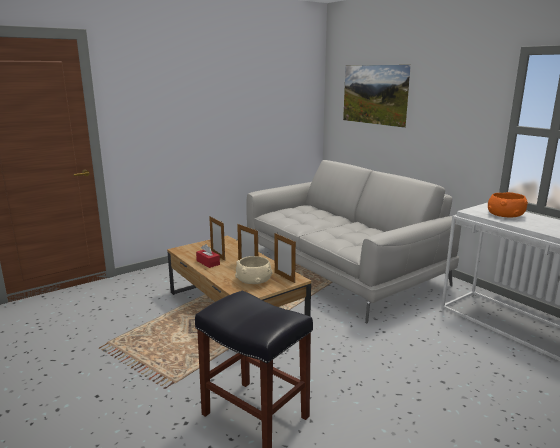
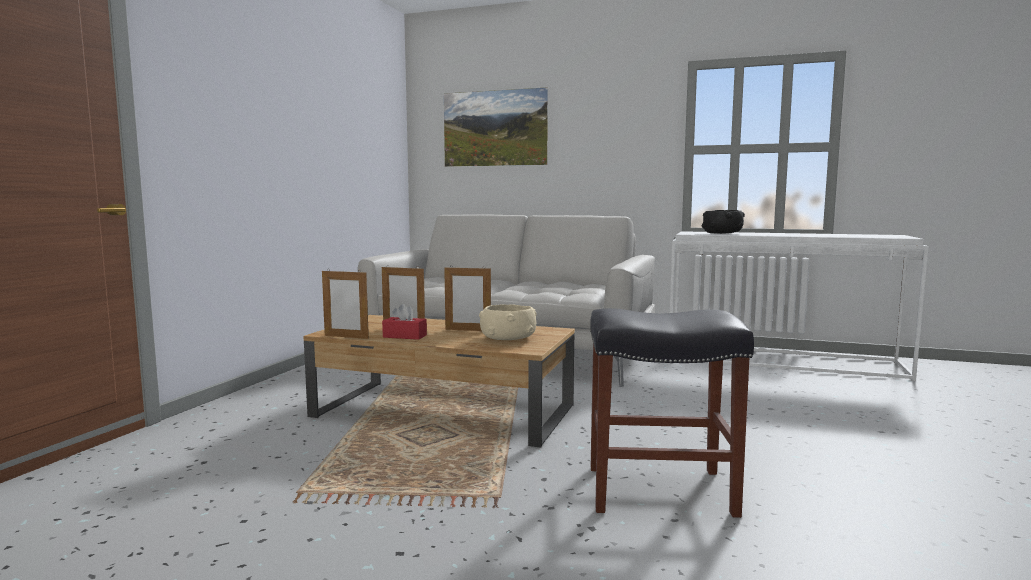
camera: 35 degrees left, 10 degrees down
picture frame [275,233,296,283] -> picture frame moved to [322,270,369,339]
orange bowl [488,192,528,218] -> black bowl [702,210,745,234]

